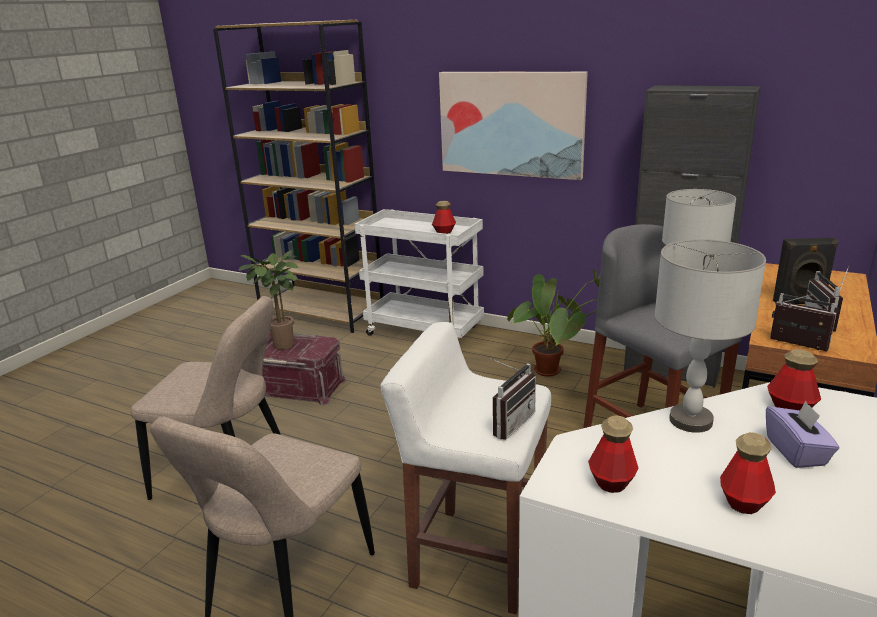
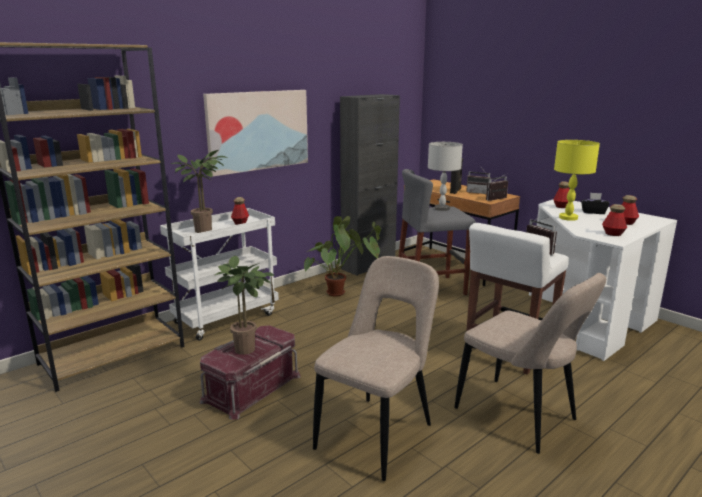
camera: 70 degrees left, 5 degrees down
grey table lamp [655,239,766,433] -> yellow table lamp [554,140,600,221]
purple tissue box [766,401,839,468] -> black tissue box [581,193,610,214]
none -> potted plant [171,150,227,233]

